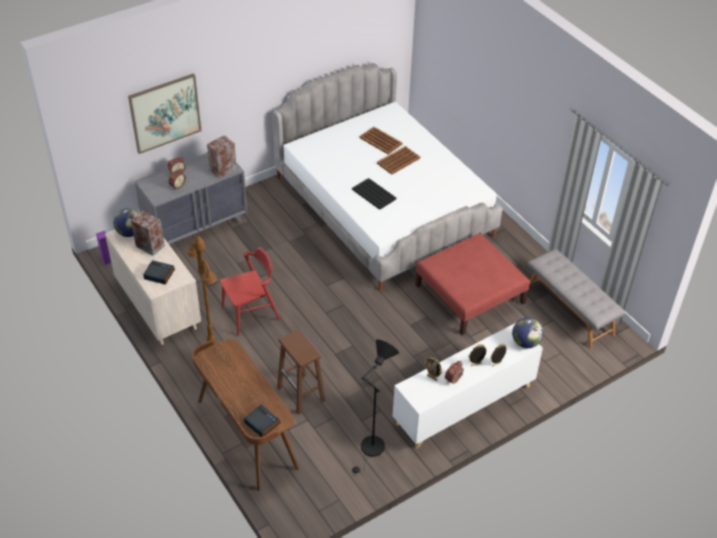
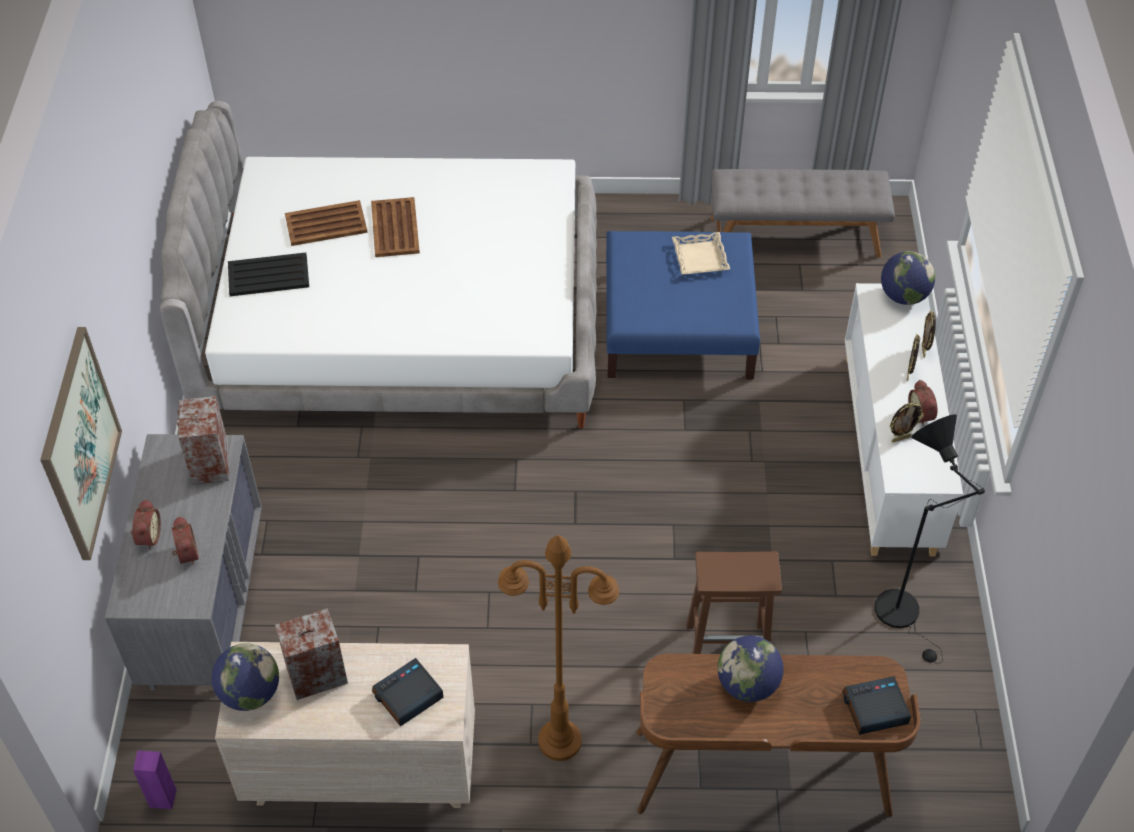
camera: 55 degrees left, 5 degrees up
red chair [220,247,280,336] -> none
black tray [352,178,396,210] -> black tray moved to [228,252,309,296]
red ottoman [415,233,530,335] -> blue ottoman [606,231,760,379]
none -> beige tray [672,232,730,274]
none -> globe [717,636,784,702]

